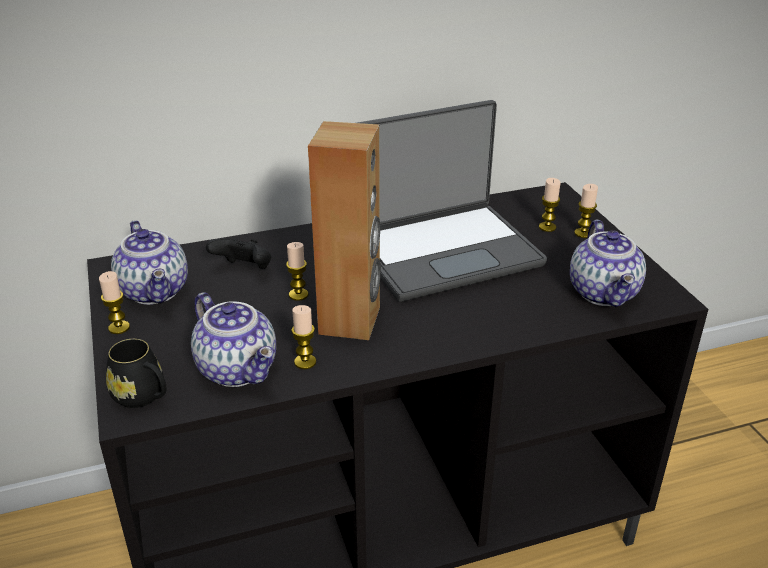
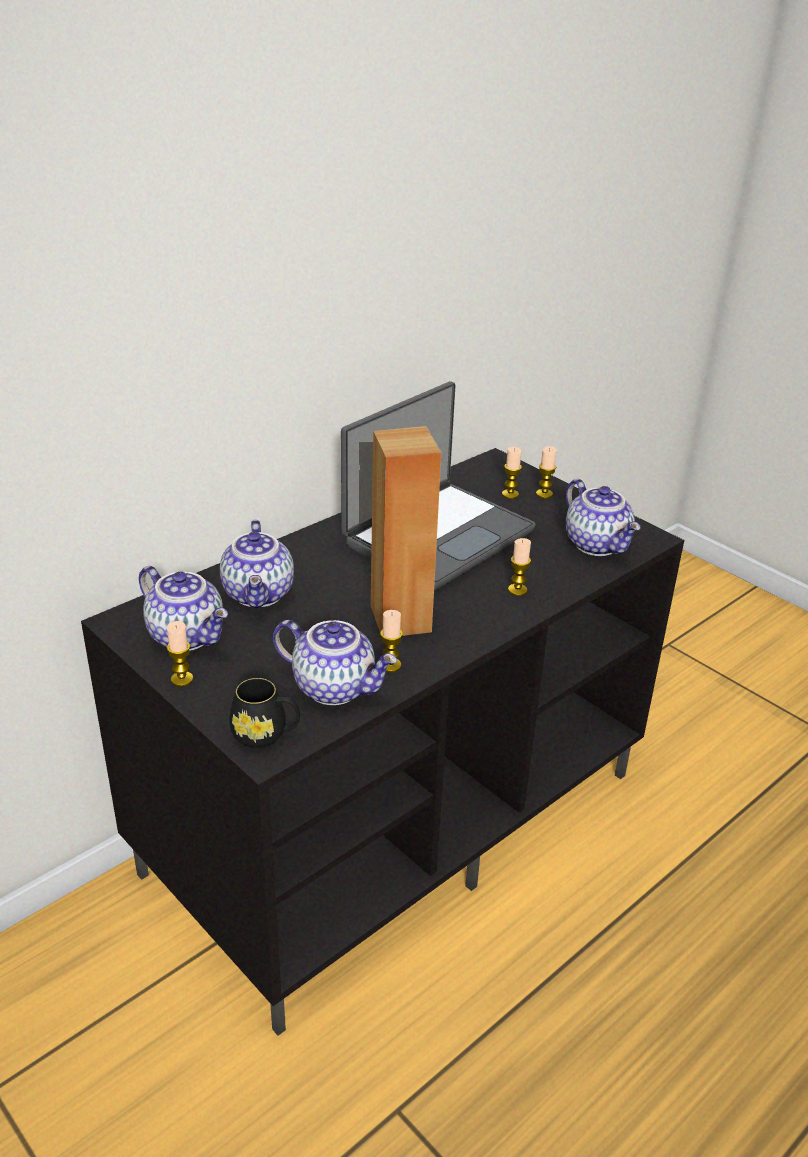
camera: 25 degrees left, 0 degrees up
black game controller [206,239,271,269] -> teapot [220,520,294,608]
candle [286,242,308,301] -> candle moved to [508,538,531,596]

